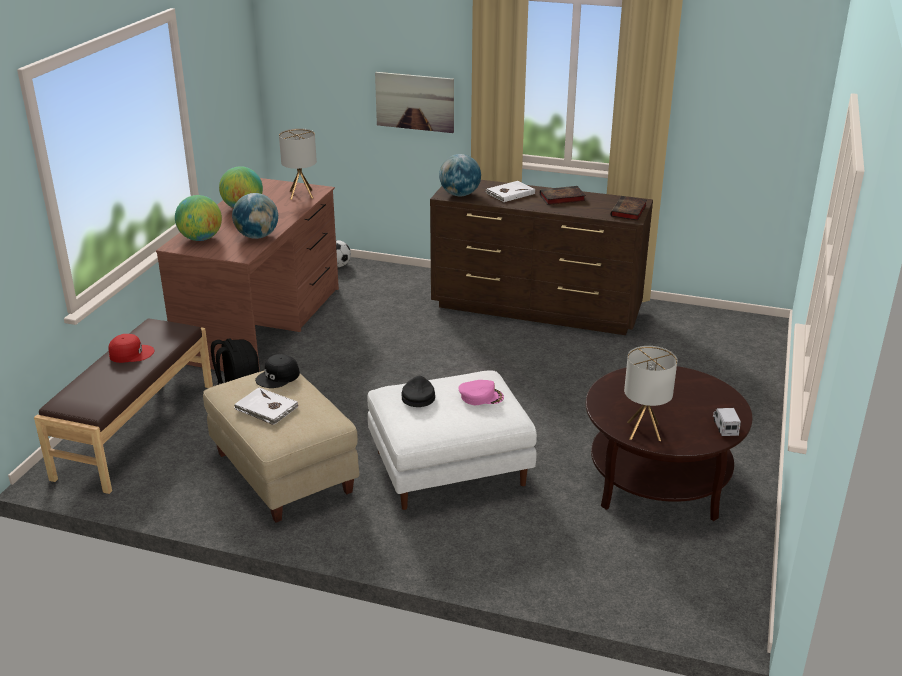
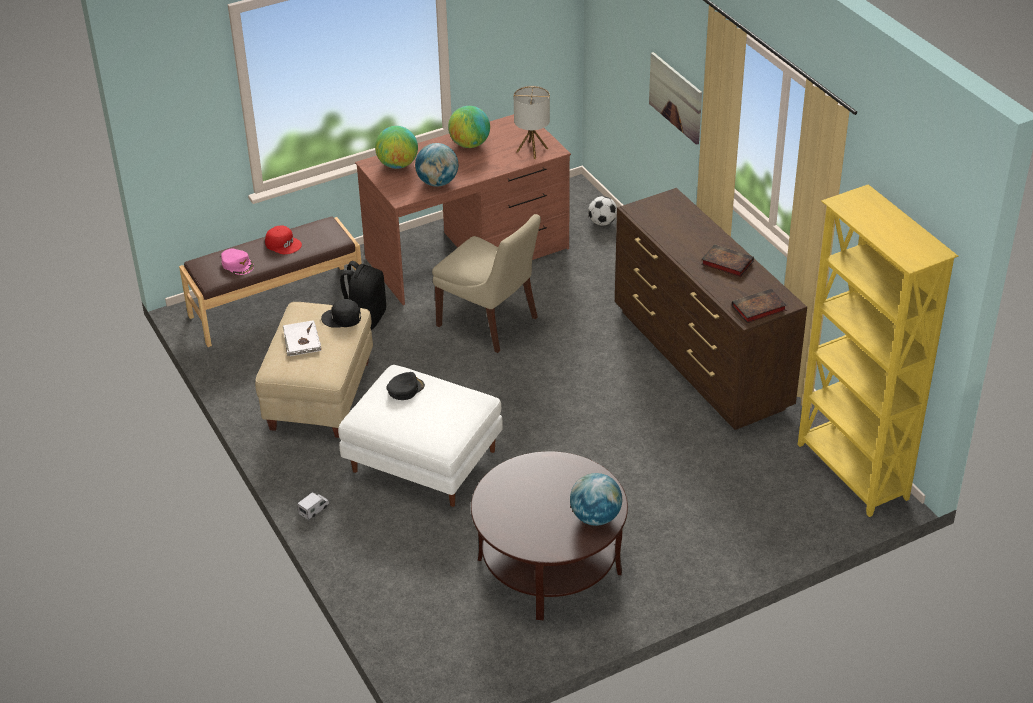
camera: 45 degrees right, 10 degrees up
globe [439,154,481,196] -> globe moved to [570,473,622,526]
pink cap [459,380,504,405] -> pink cap moved to [221,249,254,275]
white book [485,181,535,202] -> none
table lamp [624,346,677,441] -> none
toy truck [713,408,741,436] -> toy truck moved to [297,492,329,520]
none -> beige chair [432,214,541,353]
none -> yellow bookcase [798,184,958,517]

